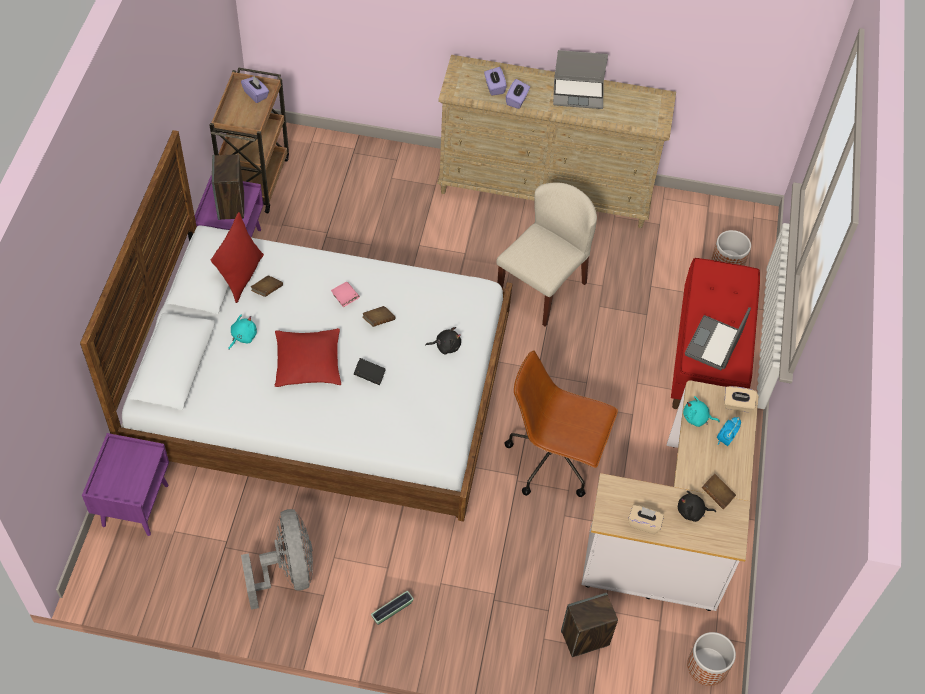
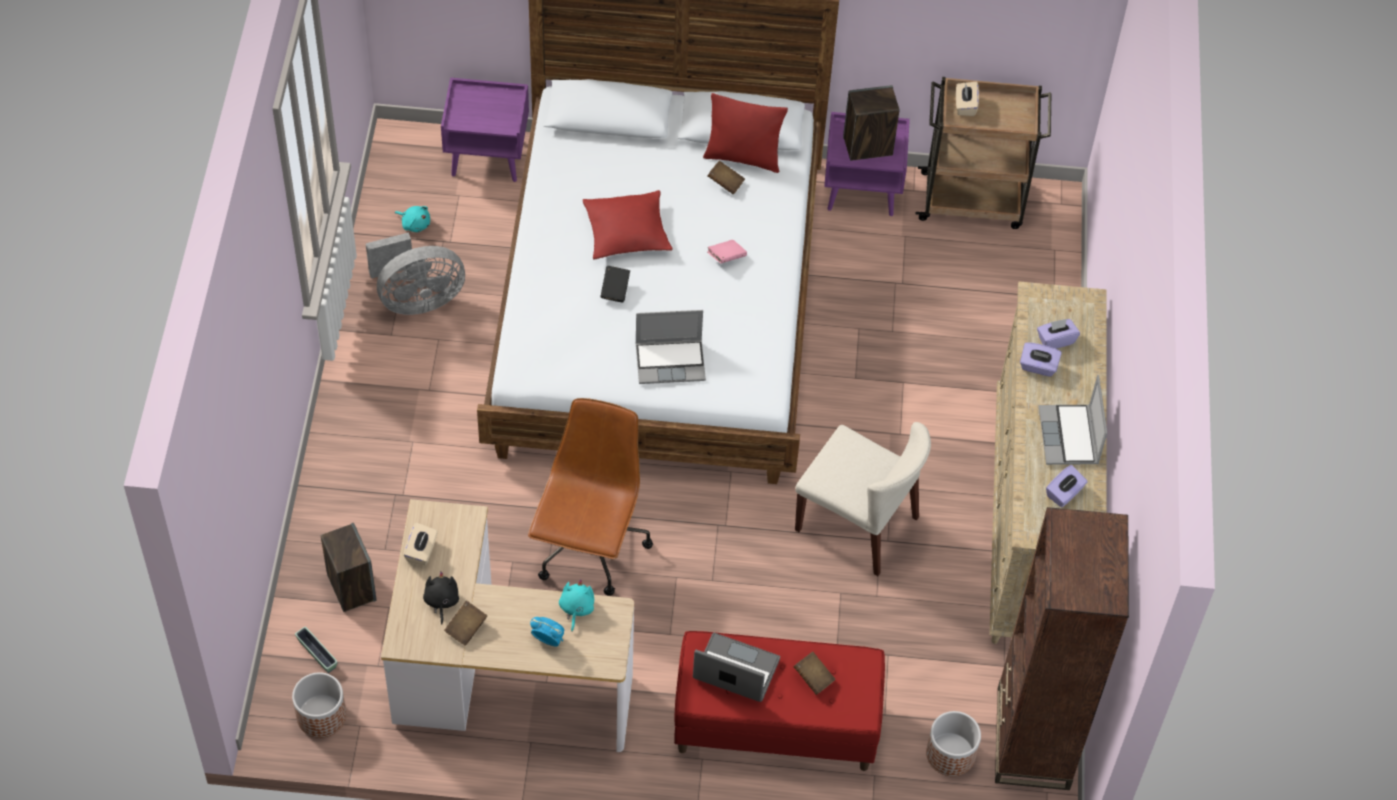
camera: 85 degrees right, 0 degrees up
turquoise plush toy [229,314,257,349] -> turquoise plush toy moved to [395,206,430,232]
purple tissue box [241,76,269,103] -> purple tissue box moved to [1046,465,1087,507]
brown book [362,306,395,327] -> brown book moved to [794,652,835,695]
planter [371,591,414,625] -> planter moved to [295,627,338,673]
black plush toy [425,327,461,354] -> laptop [636,310,706,384]
beige tissue box [724,386,757,412] -> beige tissue box moved to [956,82,979,116]
none -> brown bookcase [995,507,1129,790]

